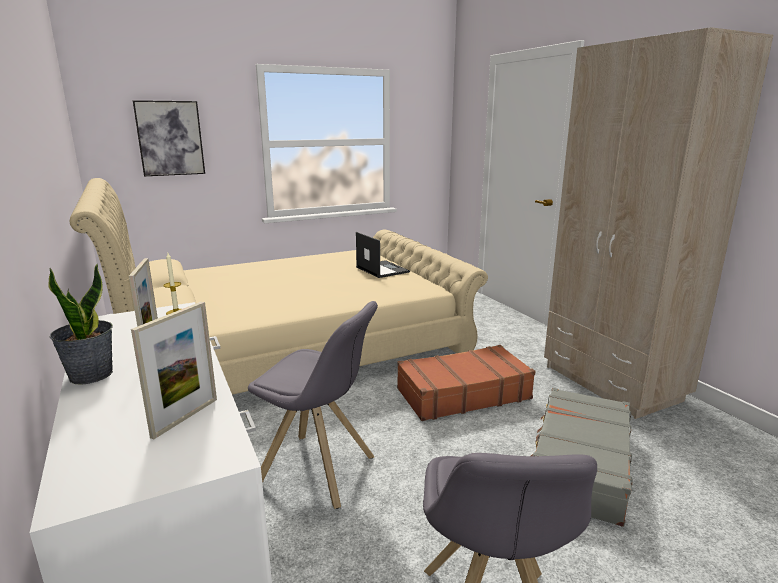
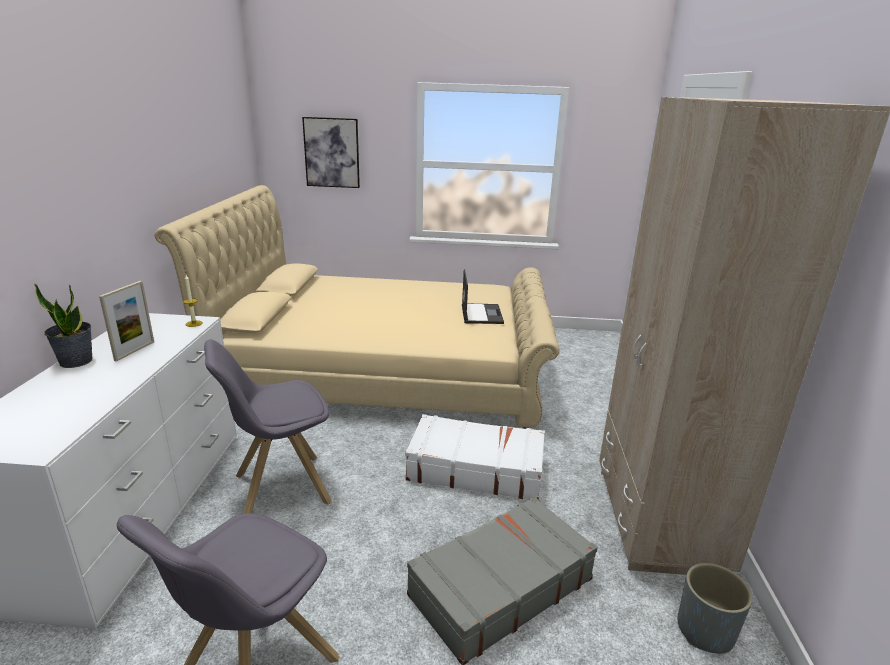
camera: 30 degrees right, 5 degrees up
picture frame [131,301,217,439] -> none
grey chair [248,301,378,509] -> grey chair turned 105 degrees clockwise [204,339,332,514]
brown suitcase [397,345,535,421] -> white suitcase [405,414,545,500]
none -> grey planter [677,563,753,653]

